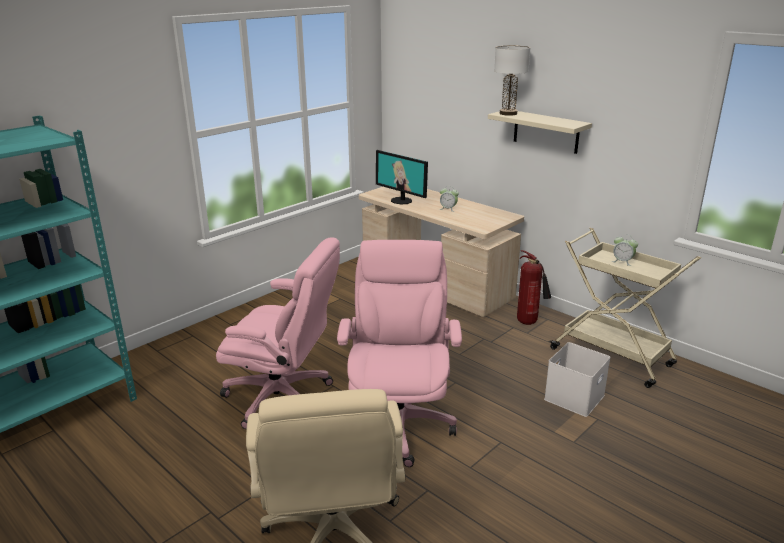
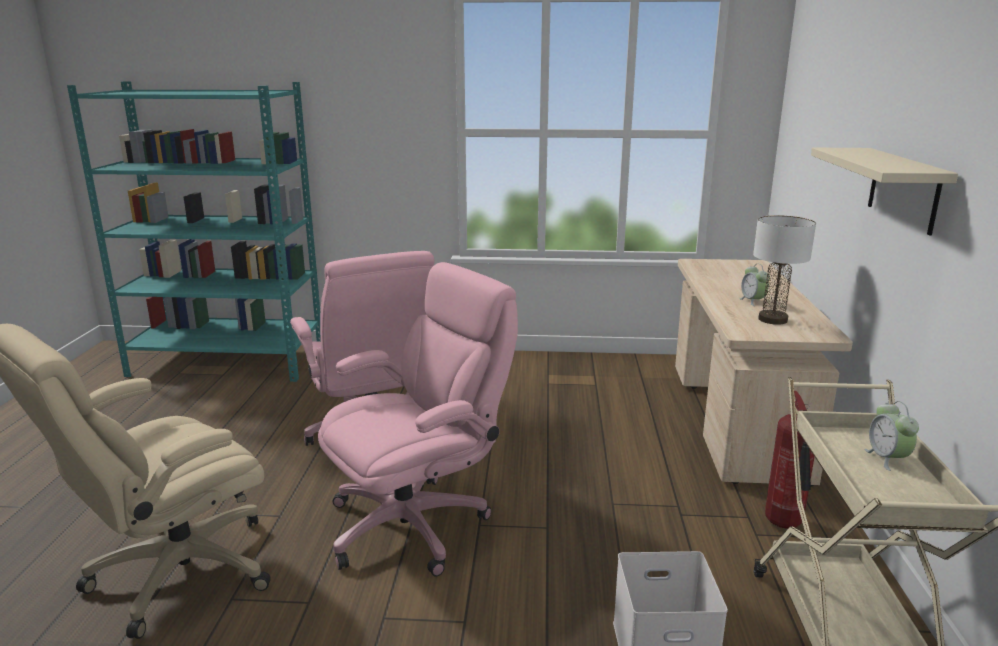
camera: 50 degrees right, 5 degrees down
monitor [376,150,428,204] -> none
table lamp [494,45,530,116] -> table lamp moved to [753,215,816,325]

